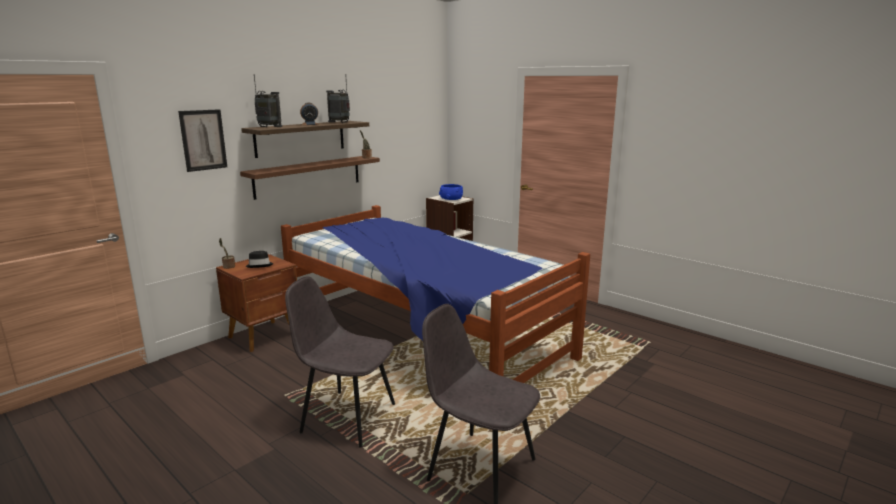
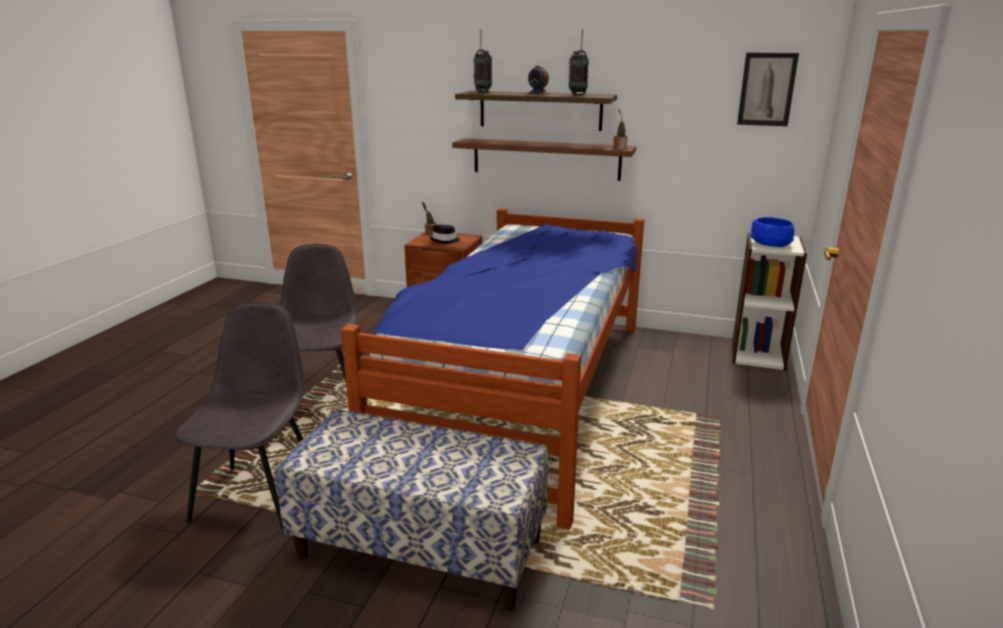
camera: 65 degrees right, 5 degrees up
picture [178,109,227,172] -> picture moved to [737,53,799,126]
none -> bench [275,410,549,611]

